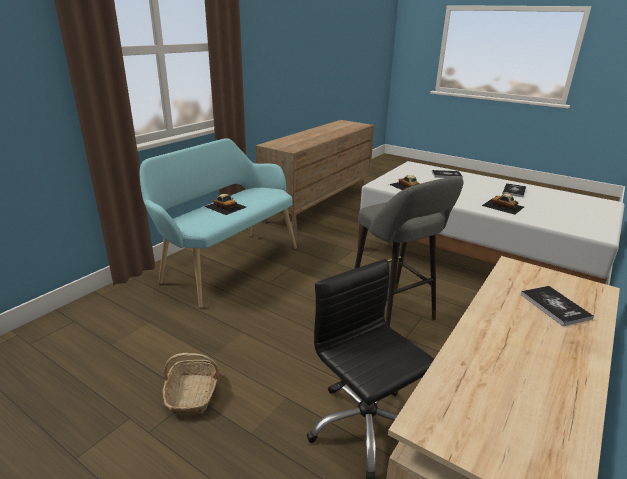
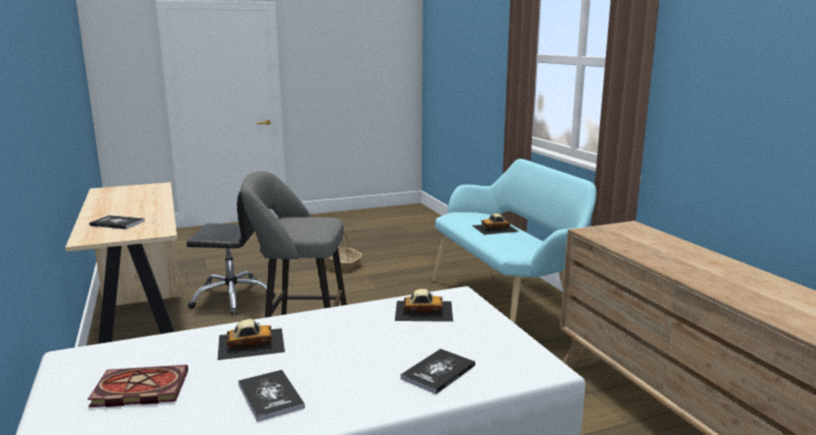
camera: 125 degrees right, 10 degrees down
none -> book [87,365,188,407]

